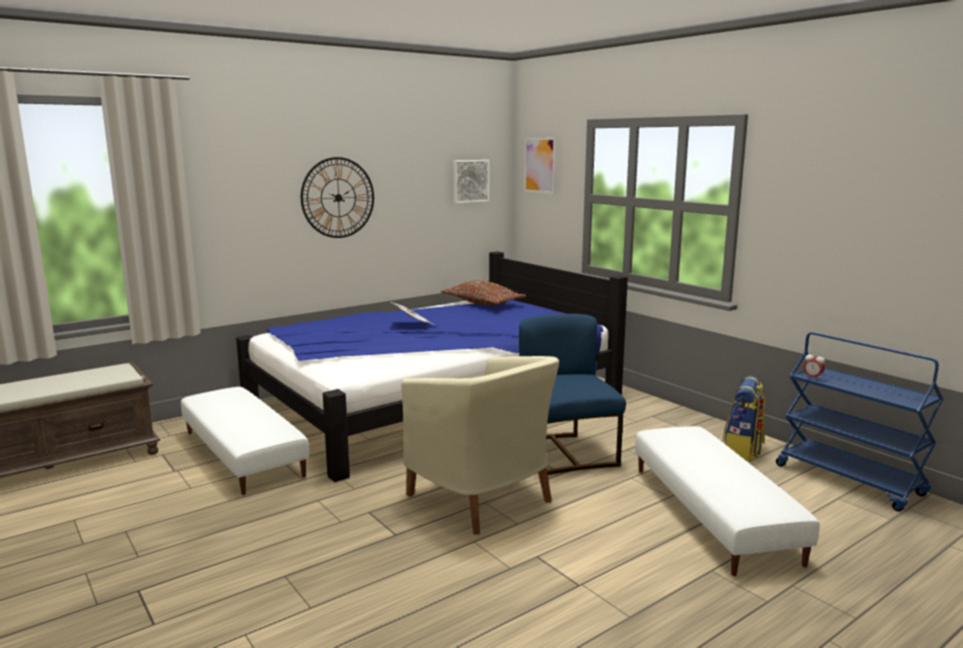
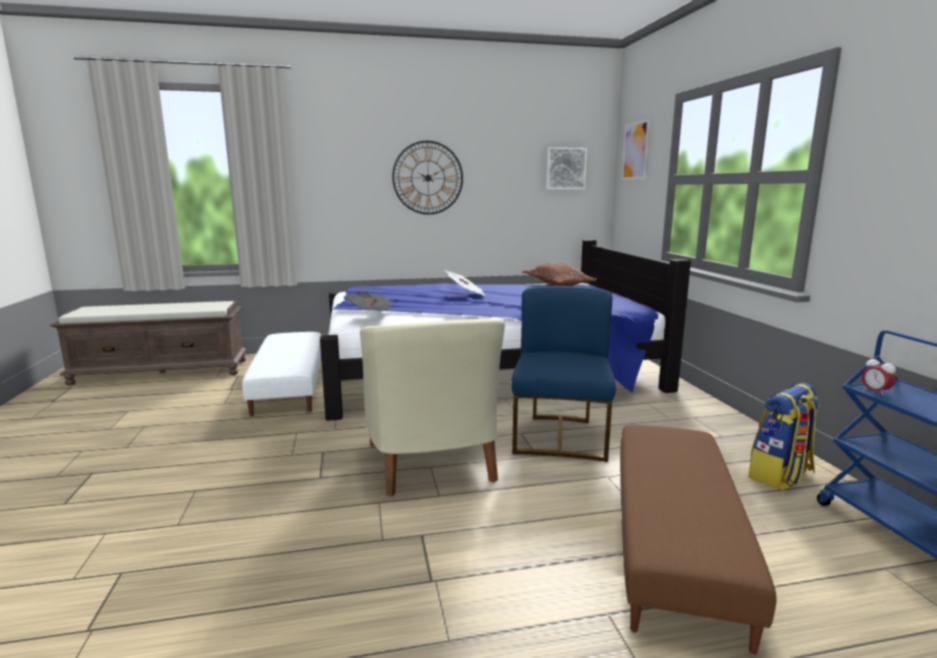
camera: 25 degrees right, 0 degrees up
white ottoman [635,426,820,576] -> brown ottoman [620,425,777,655]
none -> newspaper [344,292,394,310]

